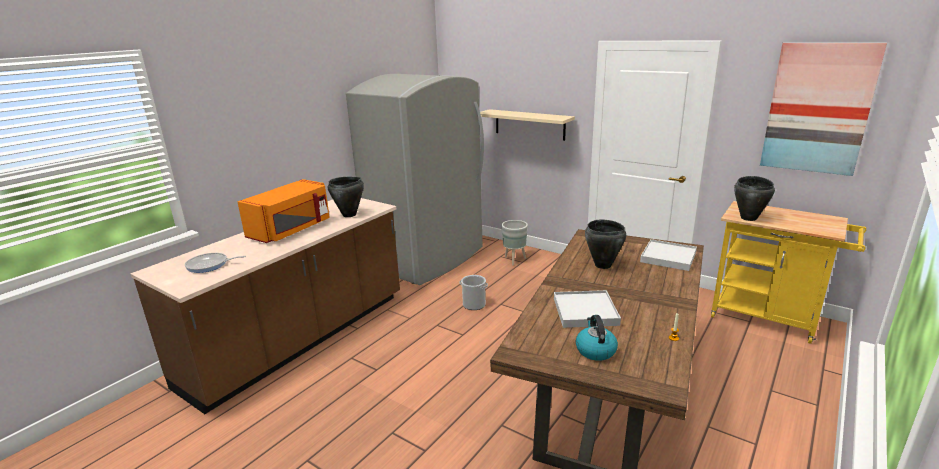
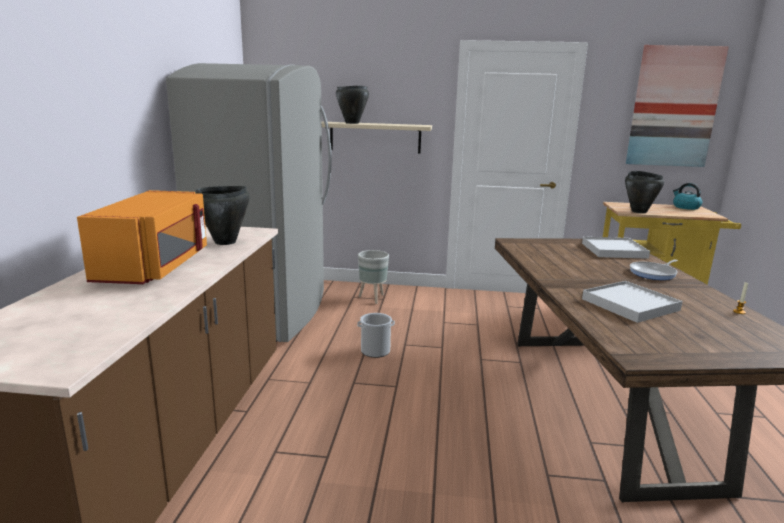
camera: 30 degrees left, 5 degrees down
frying pan [185,253,246,273] -> frying pan moved to [630,259,678,280]
kettle [576,315,618,361] -> kettle moved to [673,183,702,210]
black cooking pot [585,220,626,269] -> black cooking pot moved to [336,86,369,124]

